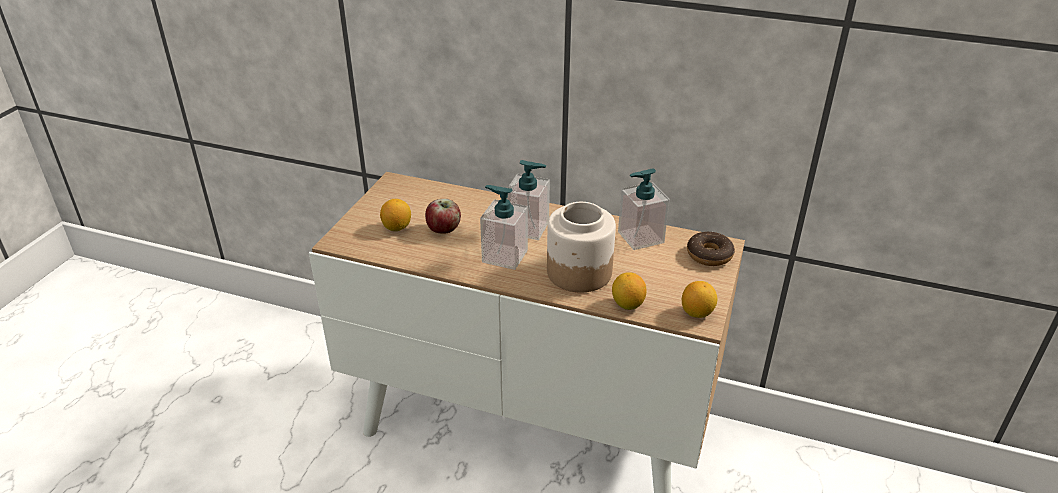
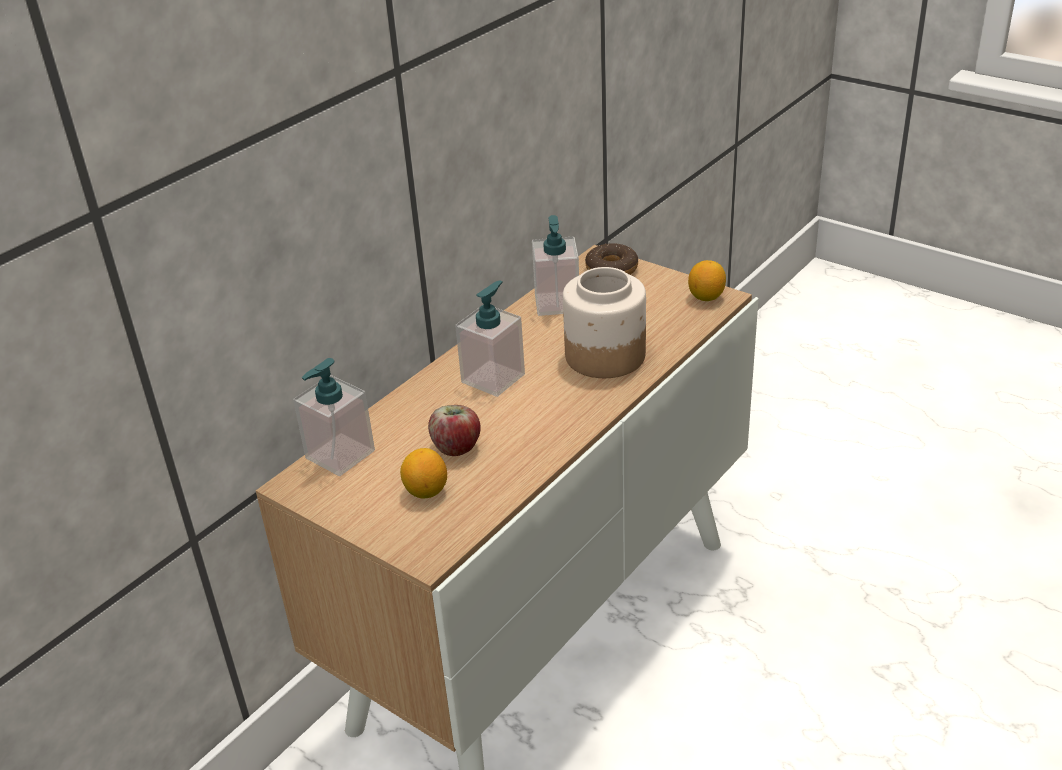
camera: 70 degrees left, 0 degrees up
soap dispenser [480,185,528,270] -> soap dispenser moved to [293,358,375,476]
lemon [612,272,646,310] -> none

